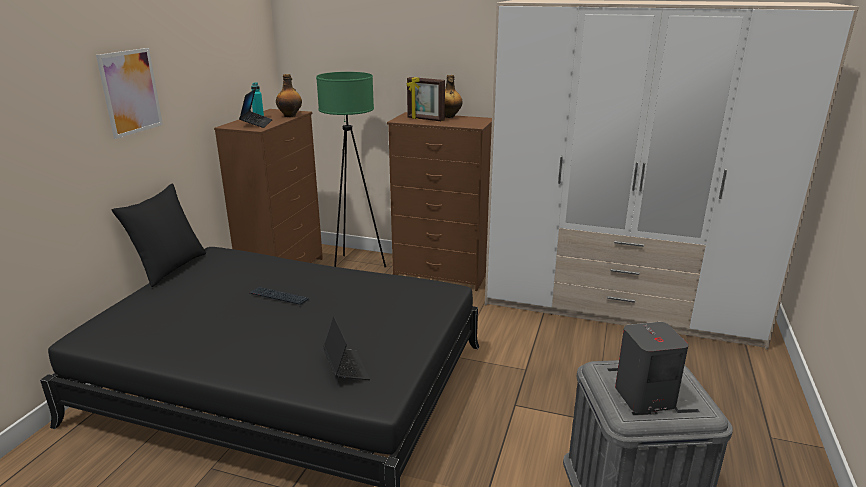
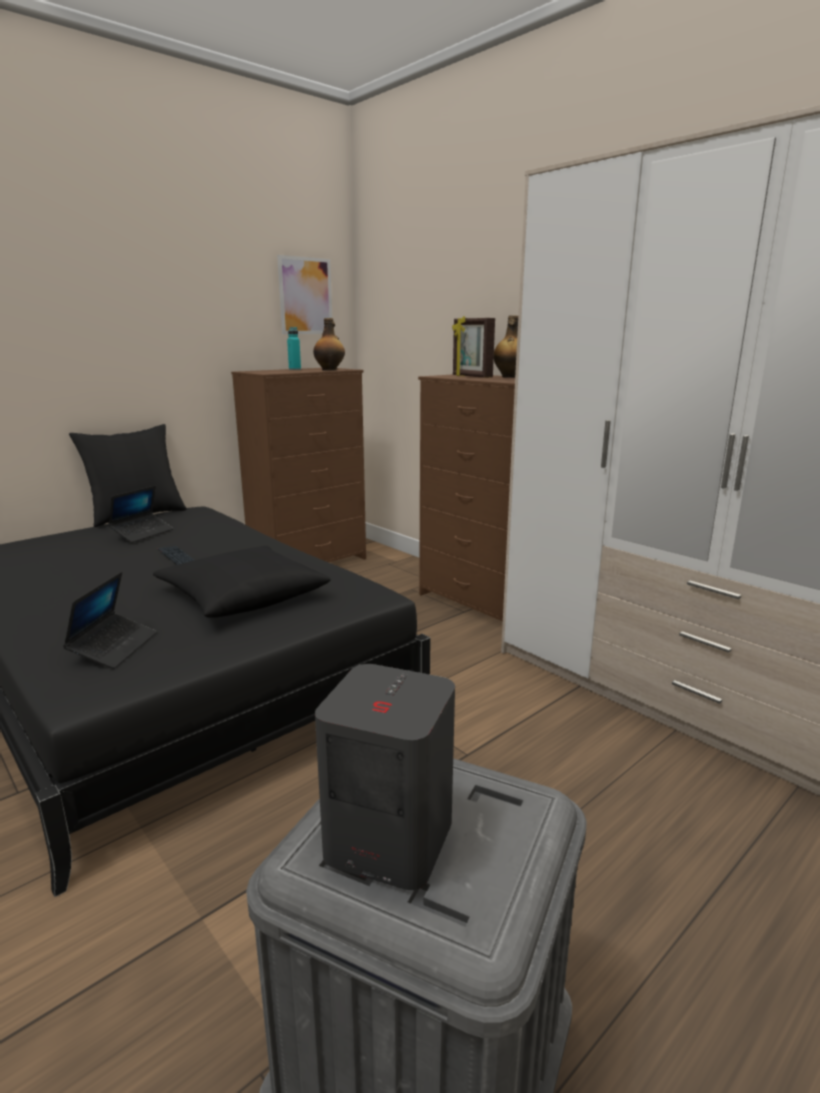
camera: 30 degrees right, 5 degrees down
picture [96,48,163,139] -> picture moved to [277,255,332,334]
laptop [239,89,273,128] -> laptop moved to [108,485,174,543]
green floor lamp [316,72,386,267] -> none
none -> black pillow [153,546,330,618]

